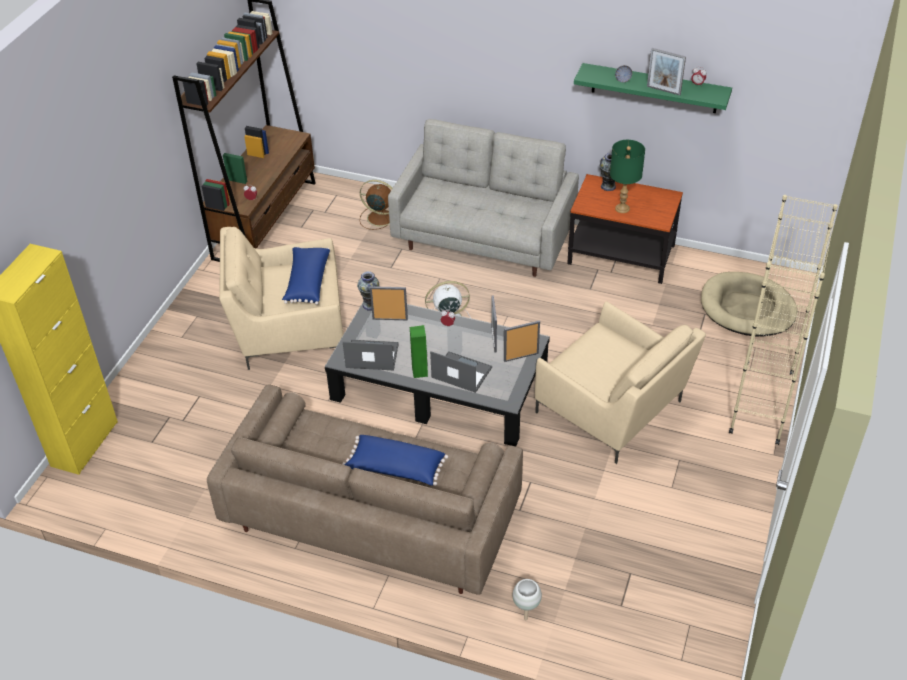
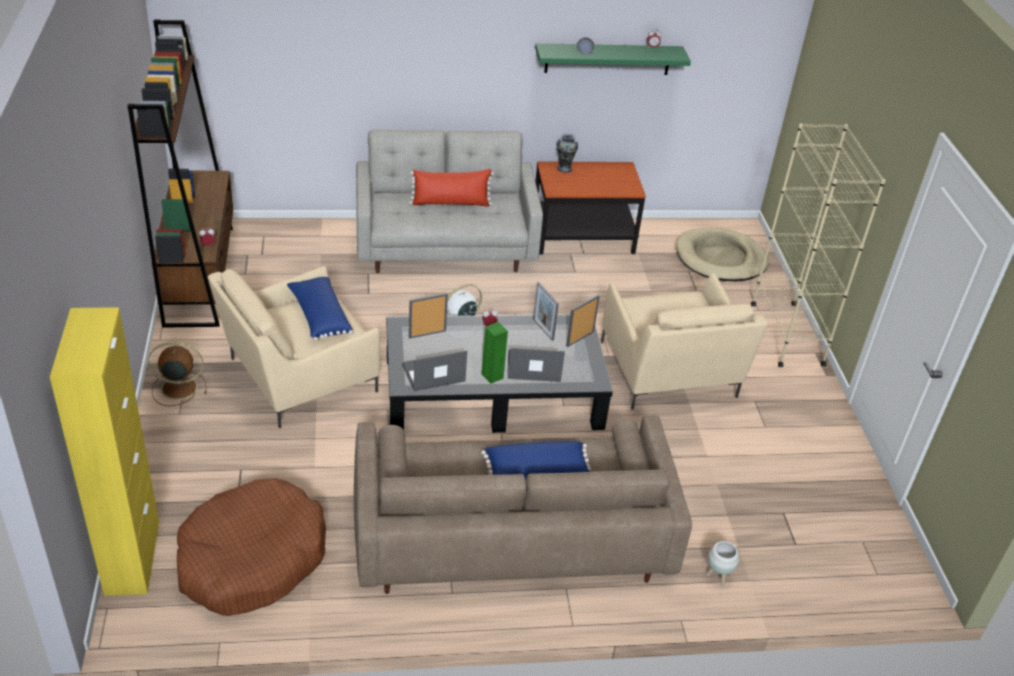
camera: 30 degrees left, 5 degrees down
vase [357,271,380,311] -> none
brown fan [360,180,393,230] -> brown fan moved to [148,342,207,406]
beige armchair [535,301,706,464] -> beige armchair turned 60 degrees clockwise [601,273,767,410]
green table lamp [610,140,645,213] -> none
picture frame [647,48,686,96] -> none
none -> brown dog bed [177,478,326,616]
none -> red pillow [409,169,494,207]

